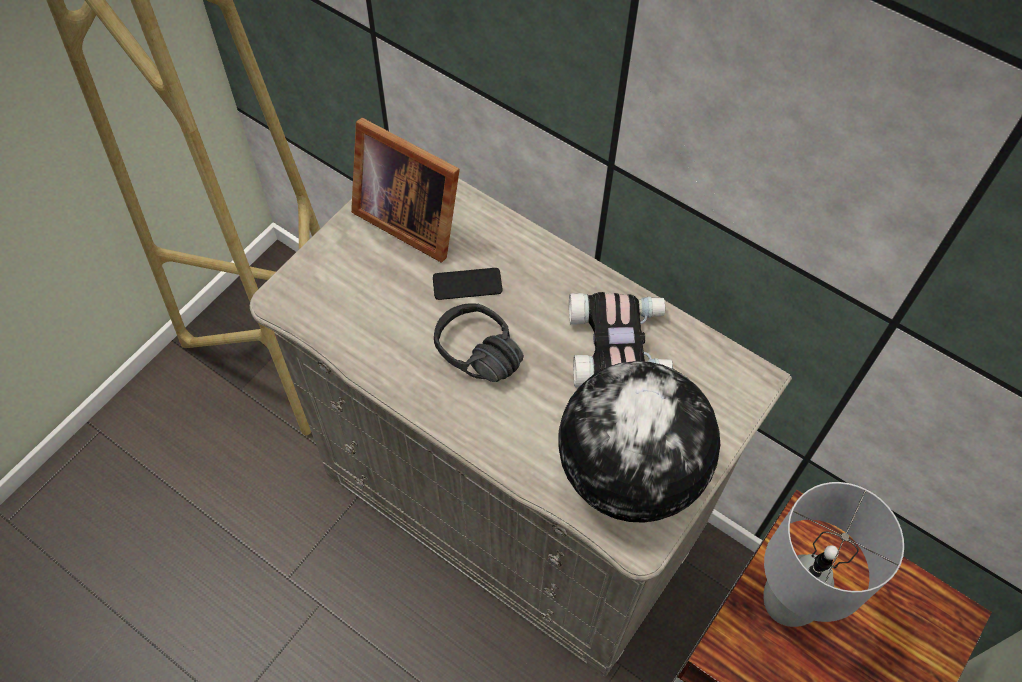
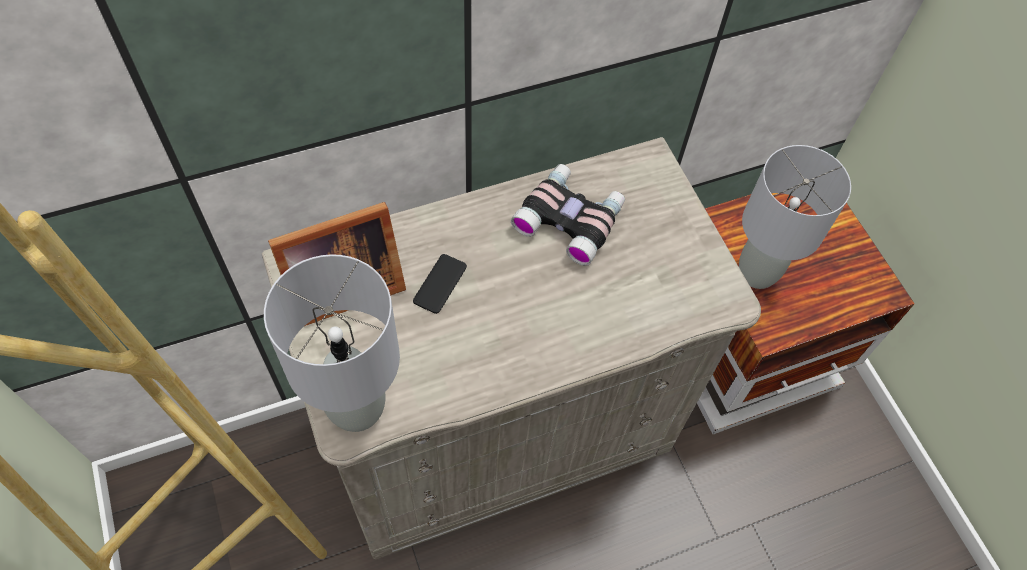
camera: 60 degrees left, 0 degrees up
black headphones [434,303,524,382] -> none
globe [558,361,720,523] -> none
none -> grey table lamp [264,254,400,432]

